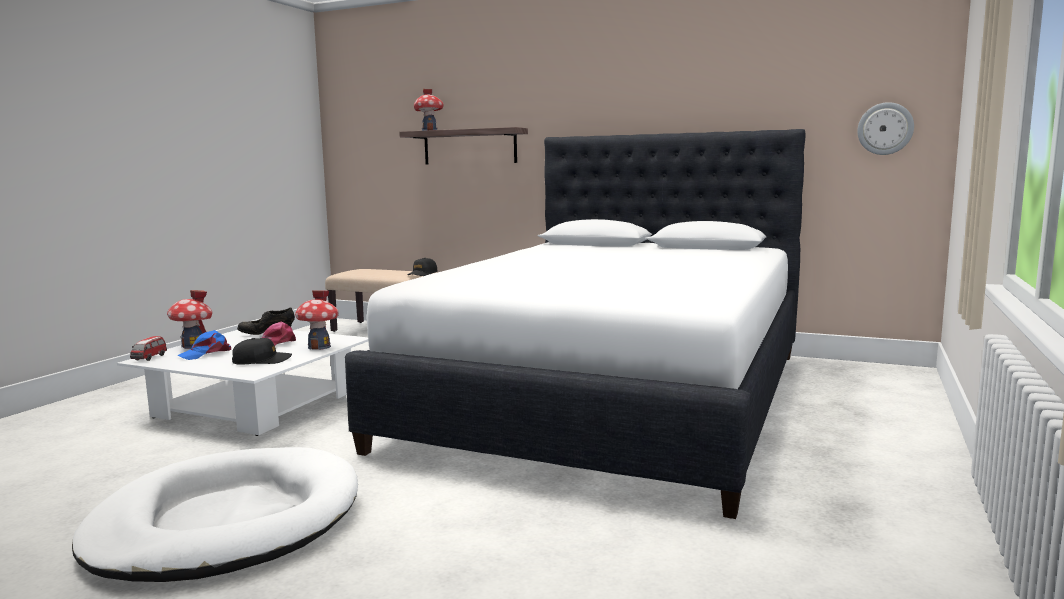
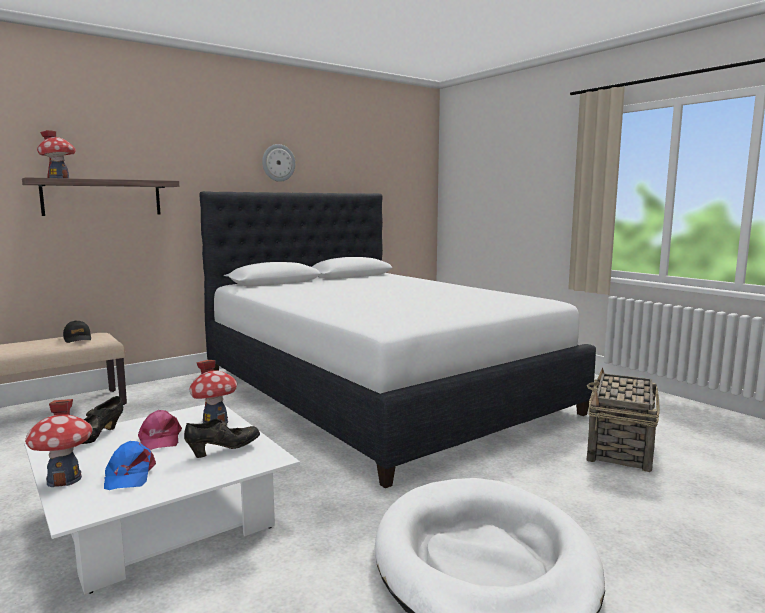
camera: 60 degrees left, 0 degrees up
toy car [130,336,167,361] -> none
black cap [232,338,292,365] -> black shoe [184,419,260,458]
wall clock [857,102,914,155] -> wall clock moved to [262,144,295,182]
none -> basket [587,367,660,472]

